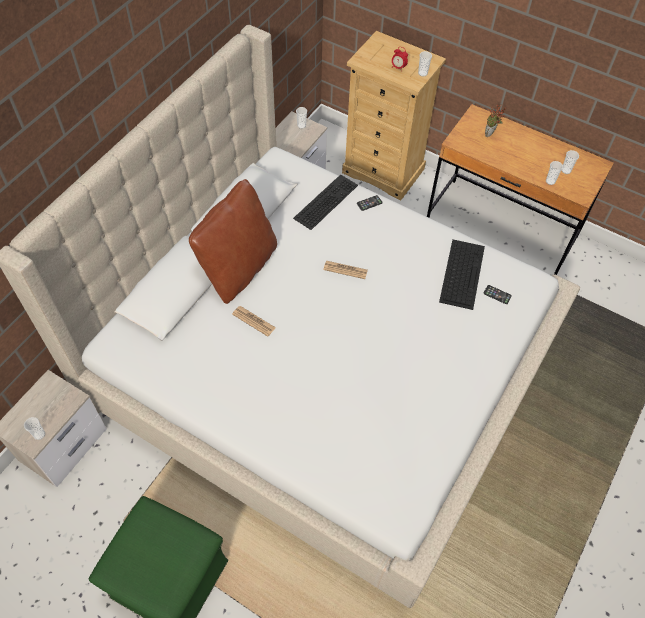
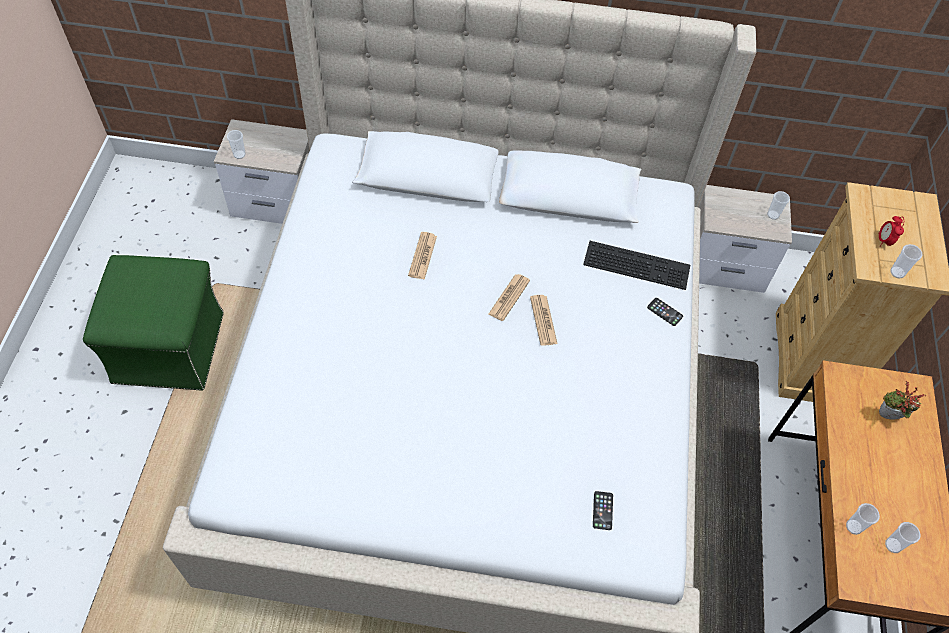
camera: 65 degrees right, 0 degrees up
brown pillow [189,179,277,304] -> none
keyboard [439,240,485,310] -> none
none -> newspaper [489,274,530,321]

